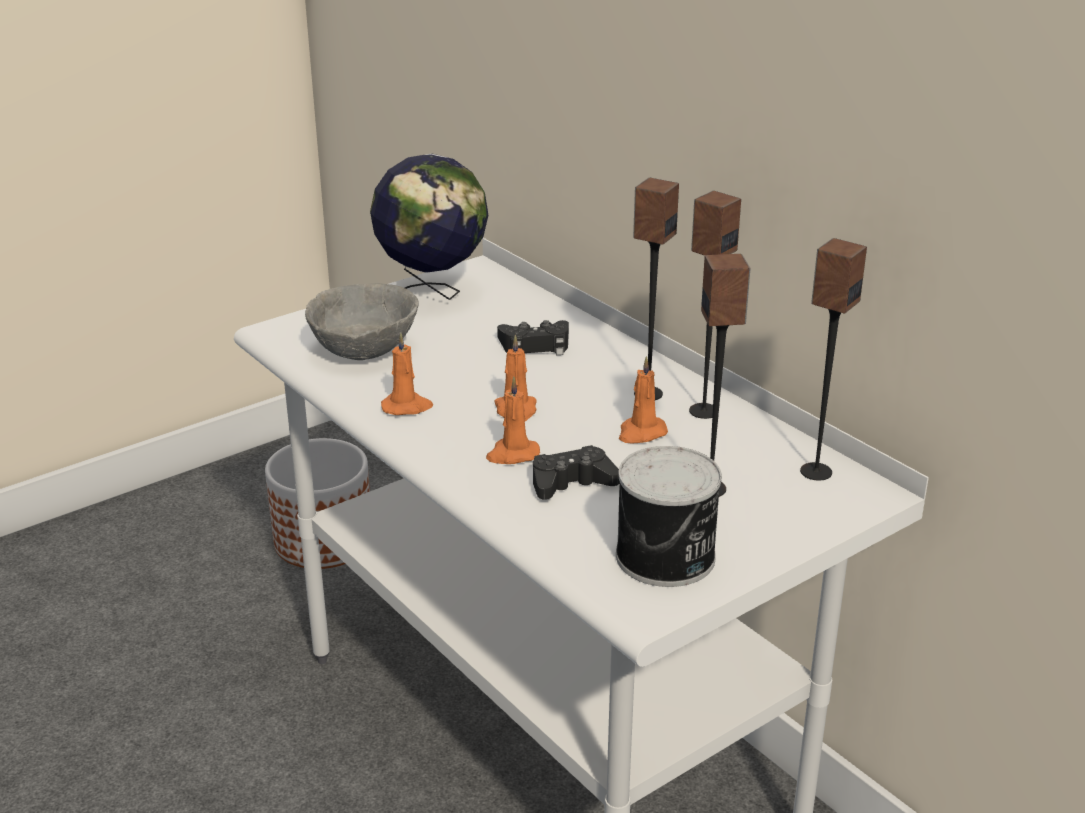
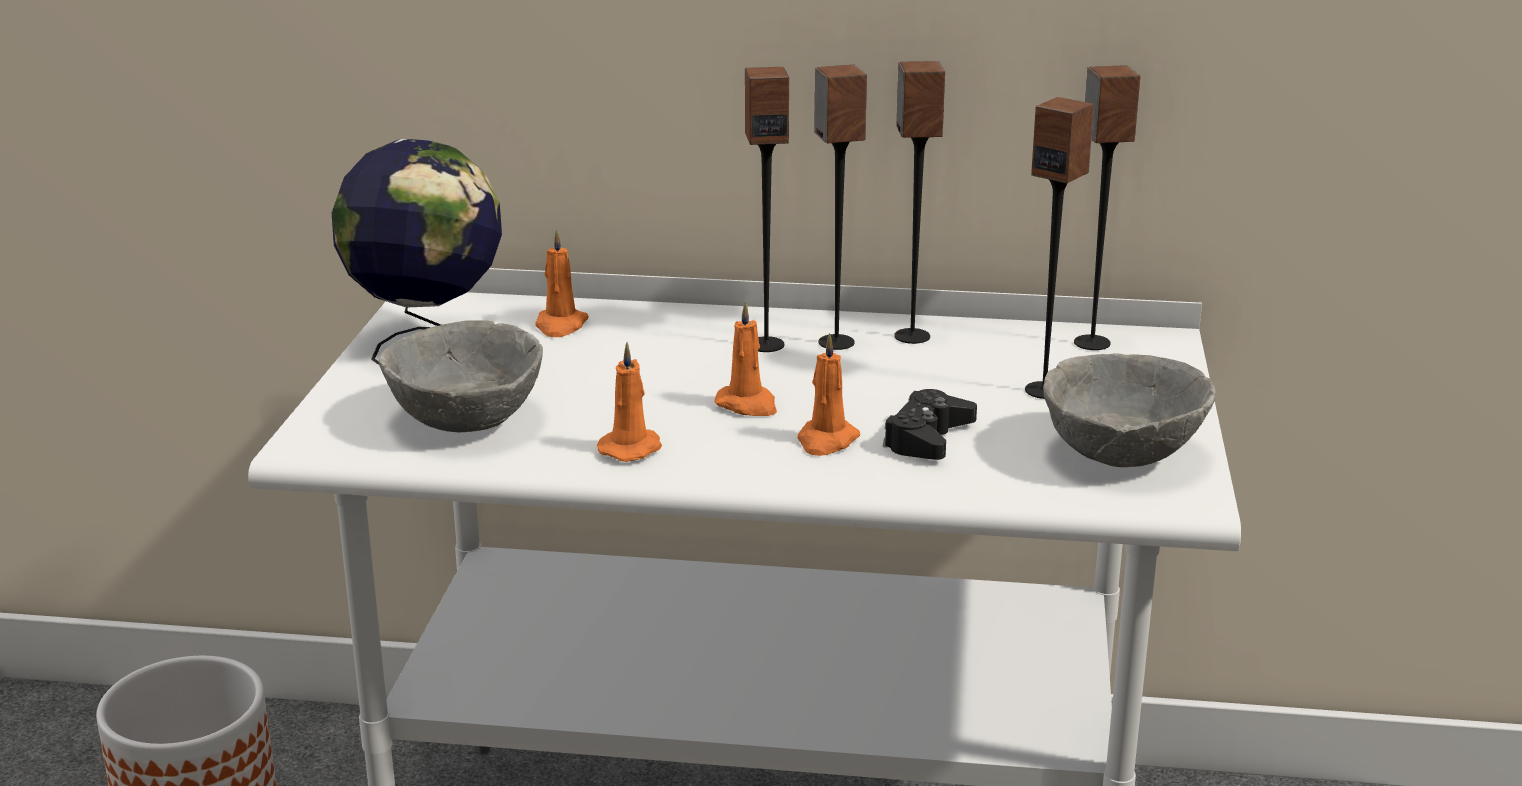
camera: 45 degrees left, 5 degrees down
black game controller [497,320,569,355] -> none
can [616,446,722,587] -> grey bowl [1043,353,1216,467]
orange candle [619,356,668,444] -> orange candle moved to [535,229,589,337]
none -> speaker [745,67,789,352]

